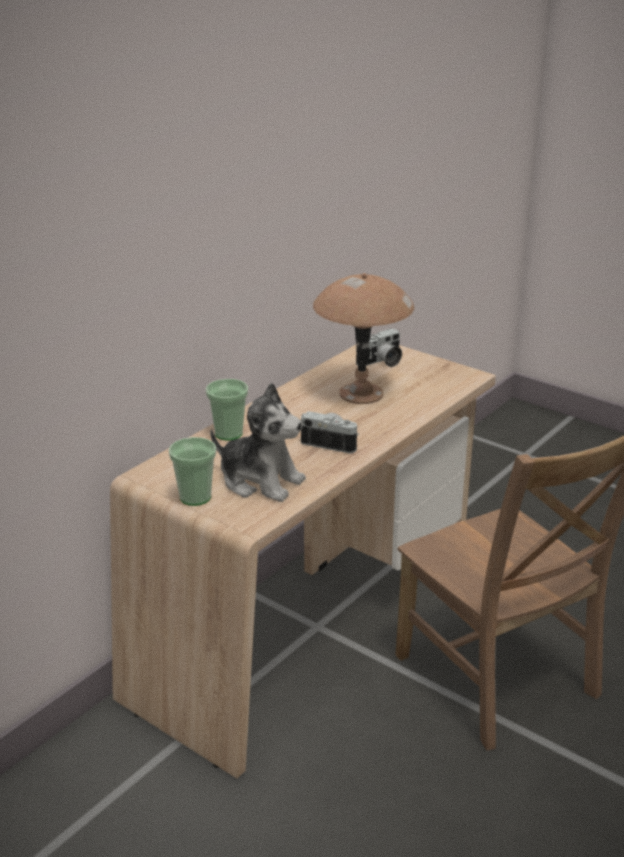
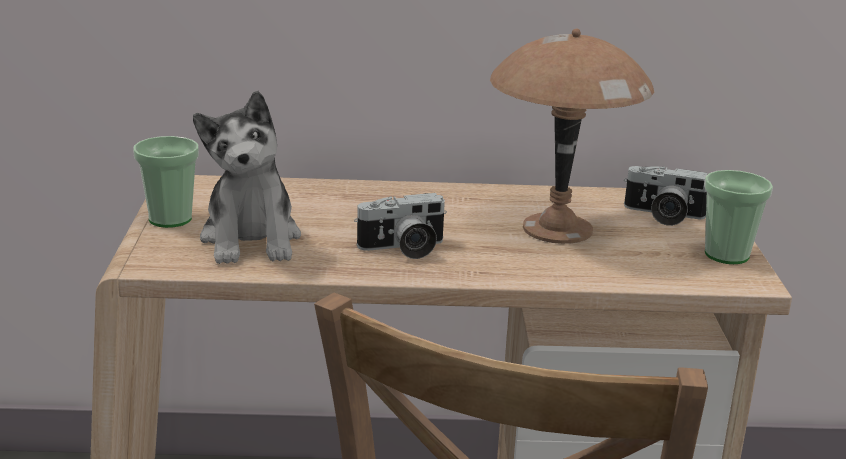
camera: 50 degrees right, 5 degrees down
cup [206,379,248,440] -> cup moved to [704,170,773,264]
camera [301,411,359,453] -> camera turned 90 degrees clockwise [354,193,447,259]

